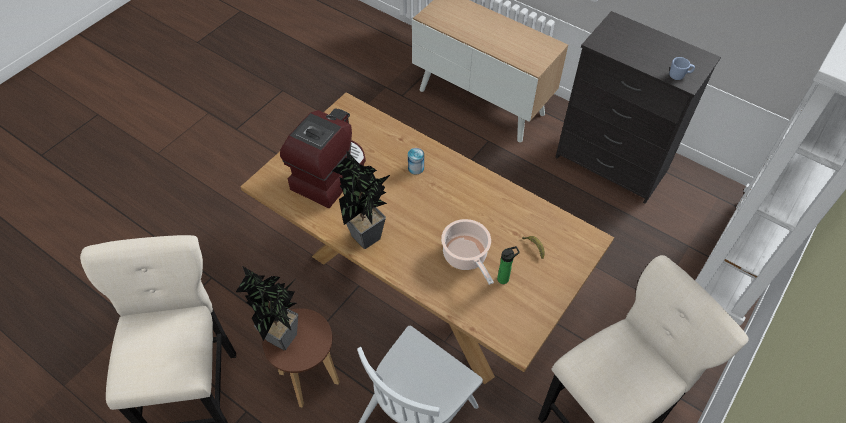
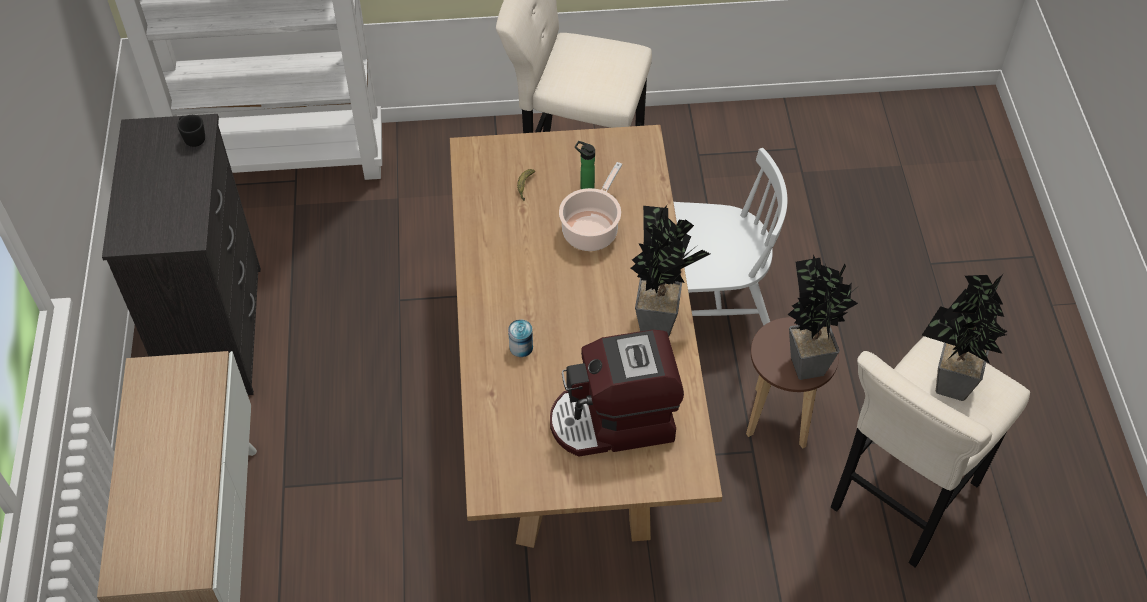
camera: 130 degrees left, 0 degrees up
blue mug [669,57,695,80] -> black mug [177,115,205,147]
none -> potted plant [922,275,1008,401]

